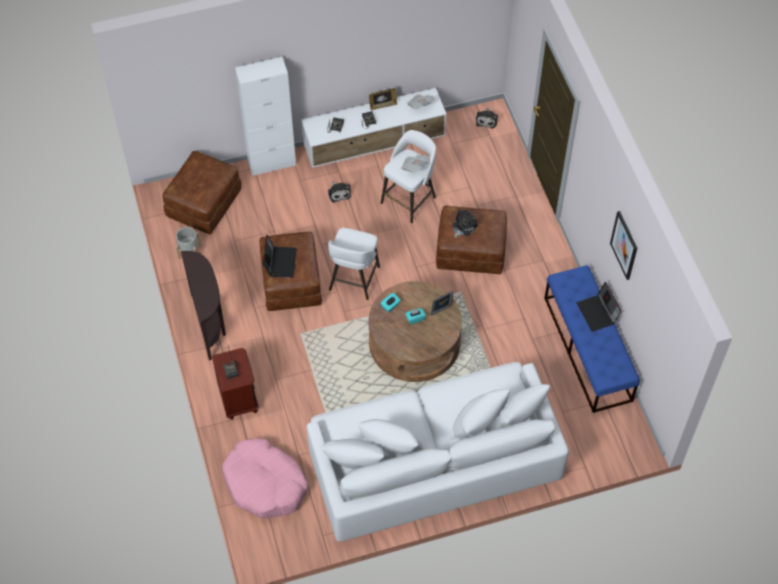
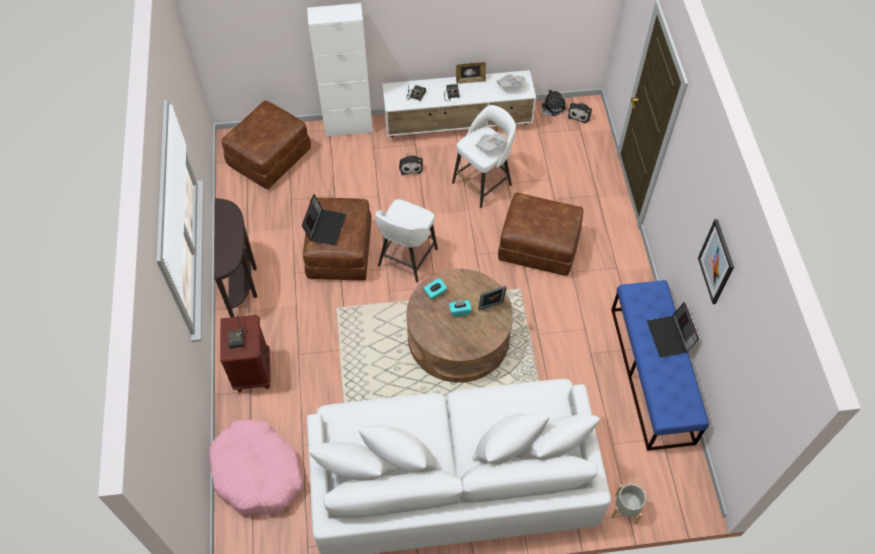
camera: 10 degrees right, 0 degrees up
grey planter [175,227,201,259] -> grey planter moved to [611,484,646,524]
plush toy [453,209,478,238] -> plush toy moved to [541,90,566,117]

